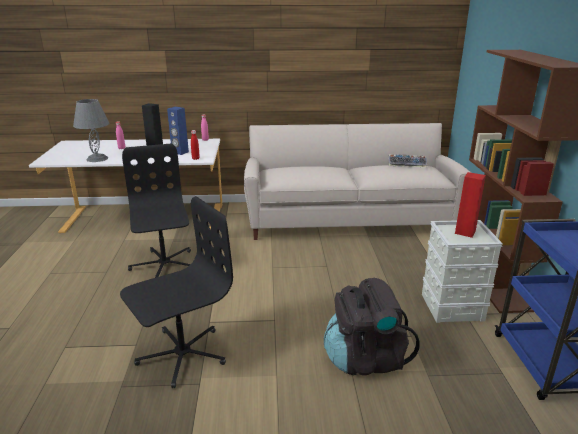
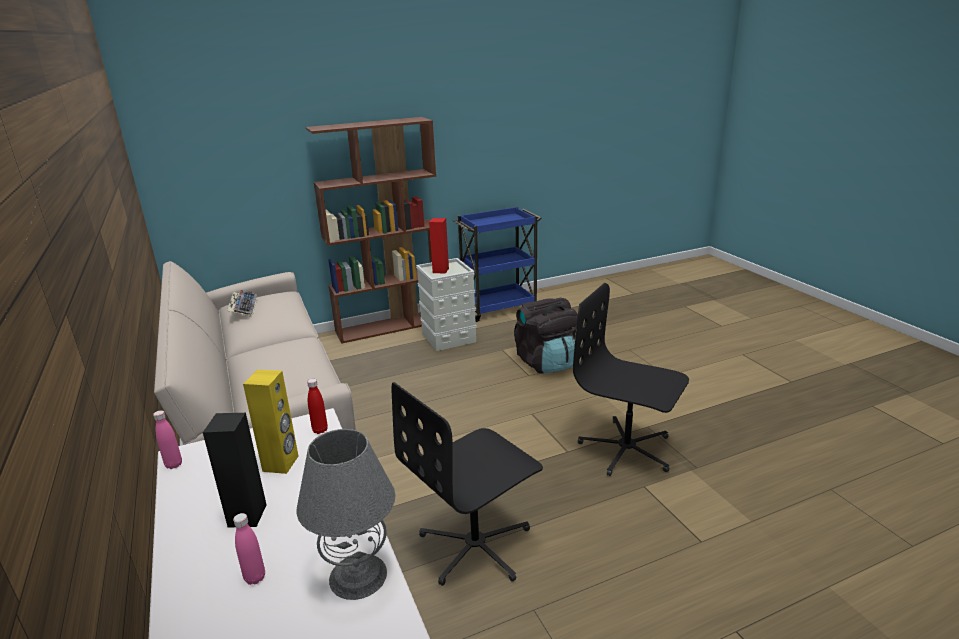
camera: 110 degrees left, 0 degrees up
blue speaker [167,107,189,155] -> yellow speaker [243,370,298,474]

